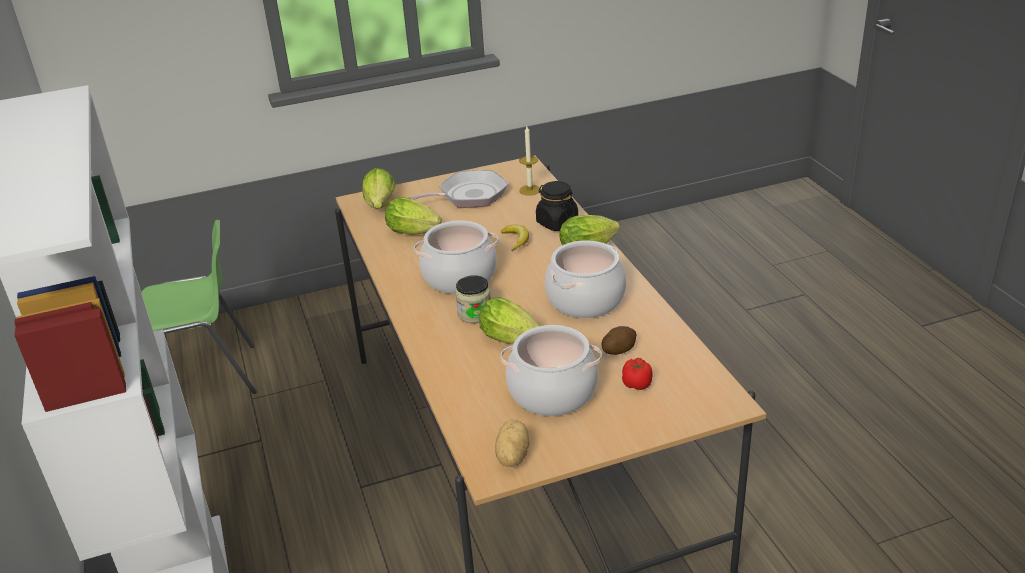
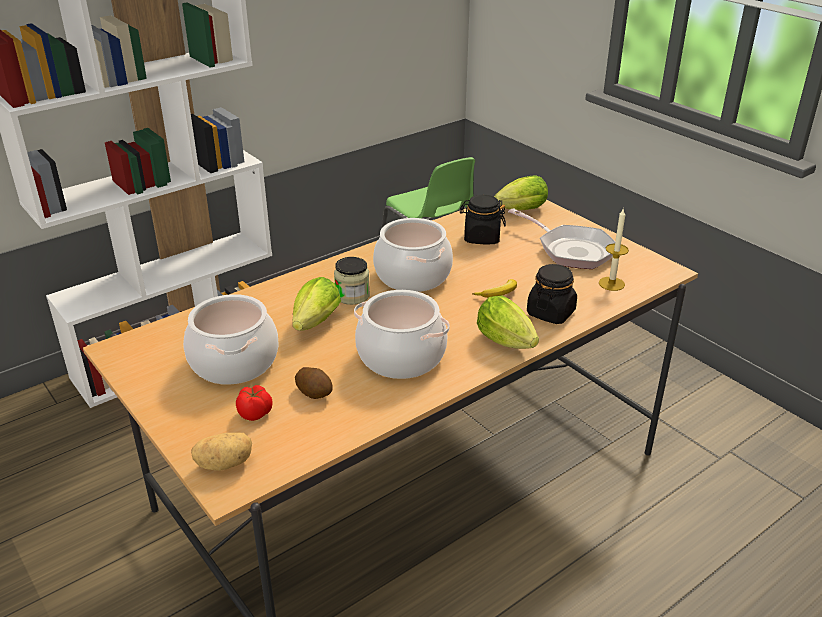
camera: 70 degrees right, 0 degrees up
lettuce [385,197,442,235] -> black jar [460,195,506,244]
potato [495,420,530,467] -> potato moved to [191,433,252,471]

